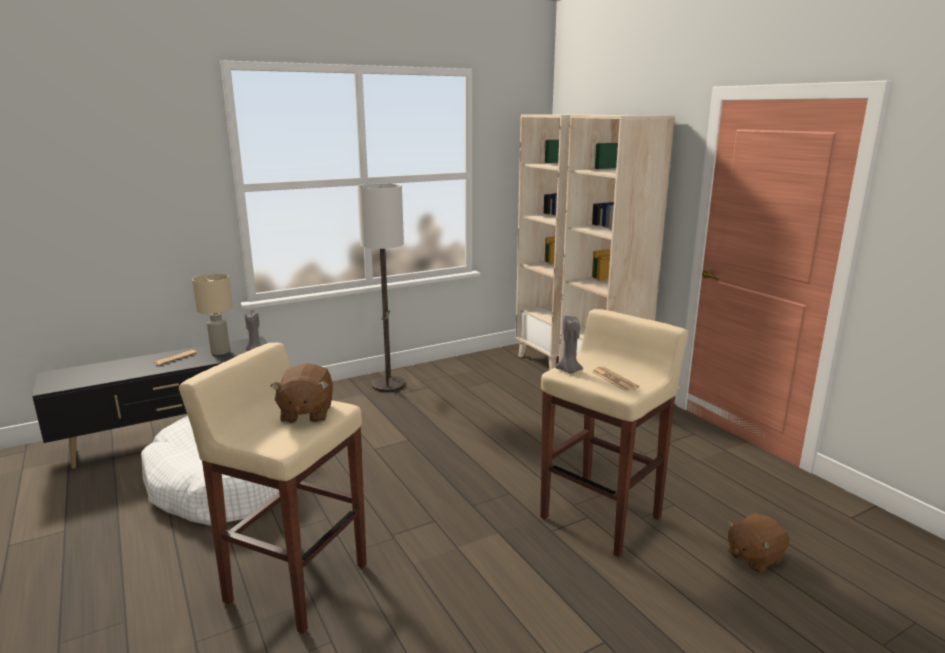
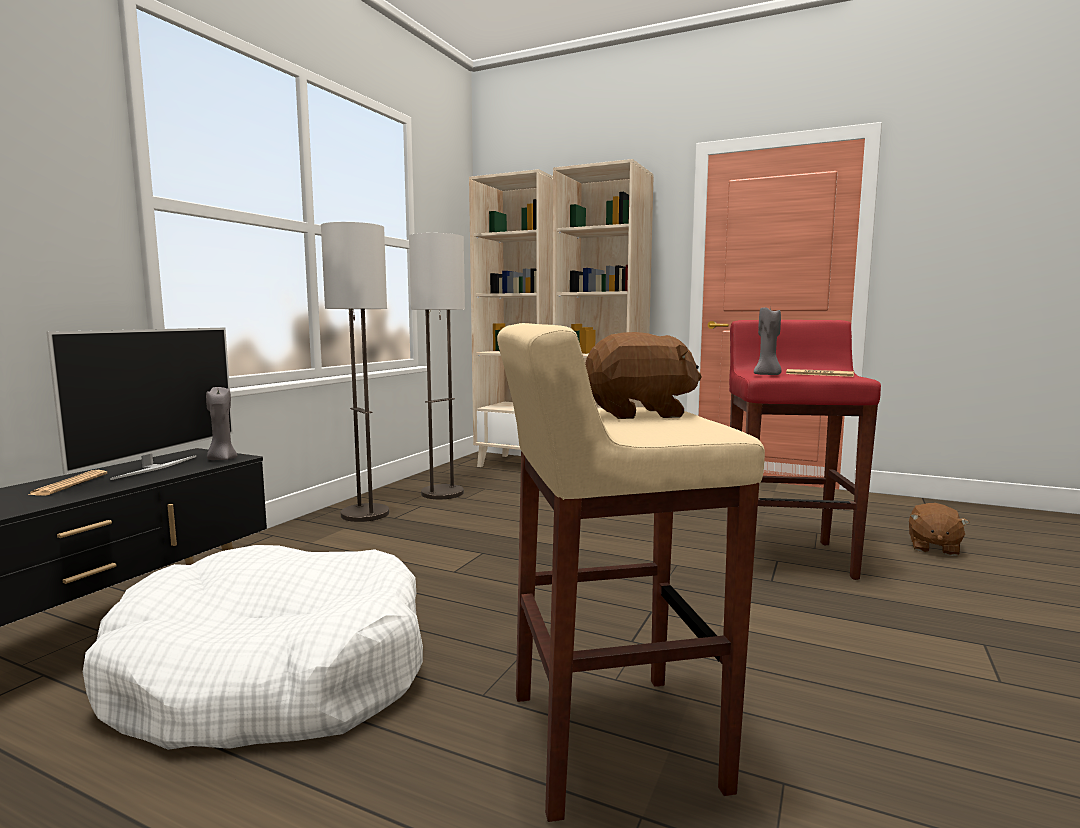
camera: 35 degrees left, 10 degrees down
beige table lamp [192,274,233,355] -> television [46,328,233,480]
brown plush toy [271,363,333,423] -> brown plush toy turned 60 degrees counterclockwise [585,332,702,419]
beige stool [540,309,688,557] -> red stool [726,320,881,580]
none -> floor lamp [409,233,465,499]

